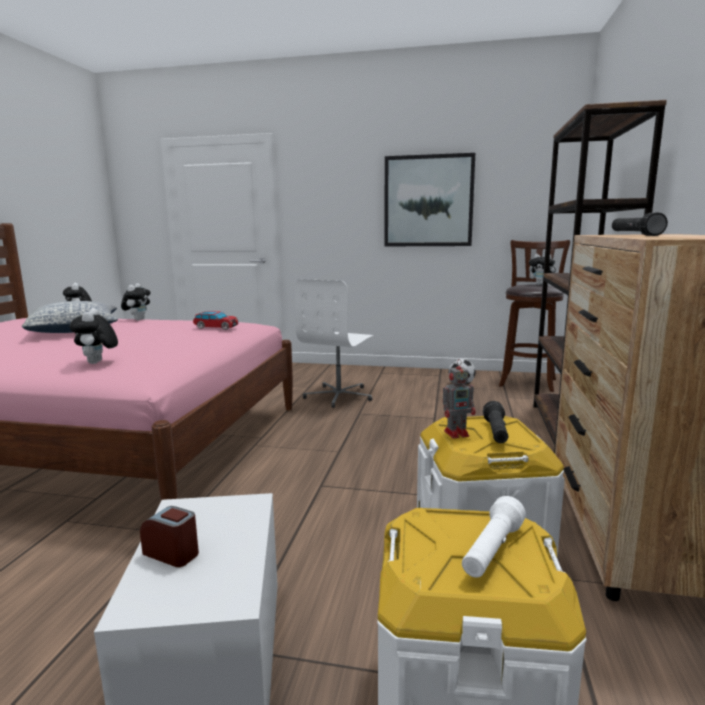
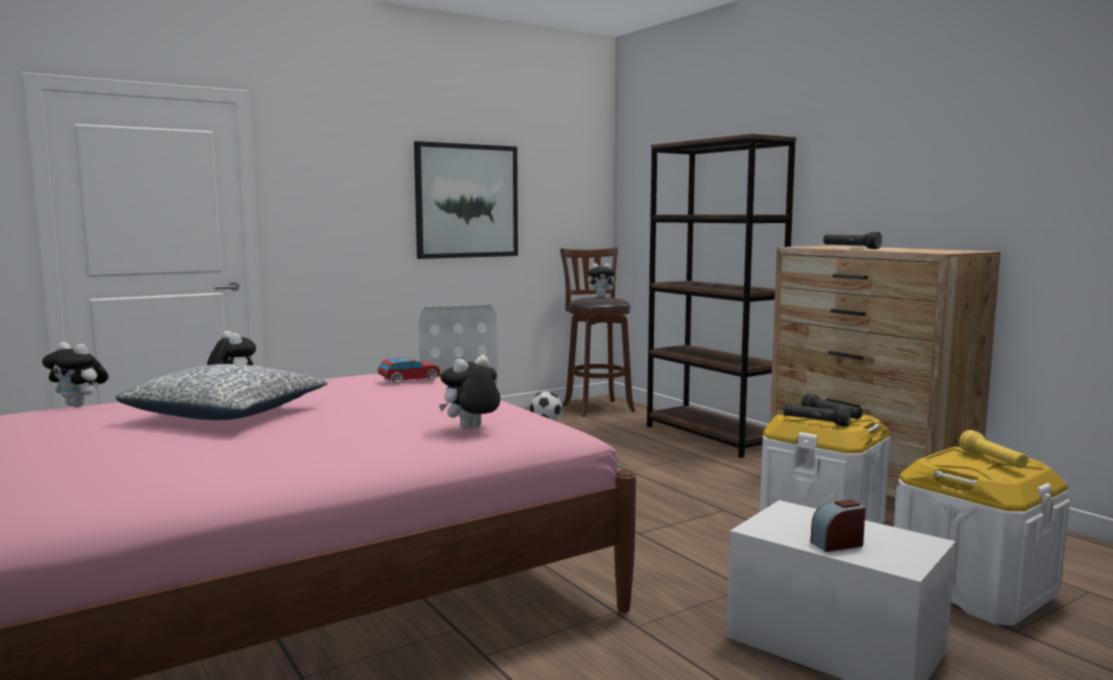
camera: 45 degrees left, 5 degrees down
plush toy [70,308,118,364] -> plush toy turned 105 degrees clockwise [439,355,500,429]
toy robot [443,359,475,439] -> black flashlight [783,404,851,427]
white flashlight [462,496,526,578] -> yellow flashlight [959,430,1028,468]

